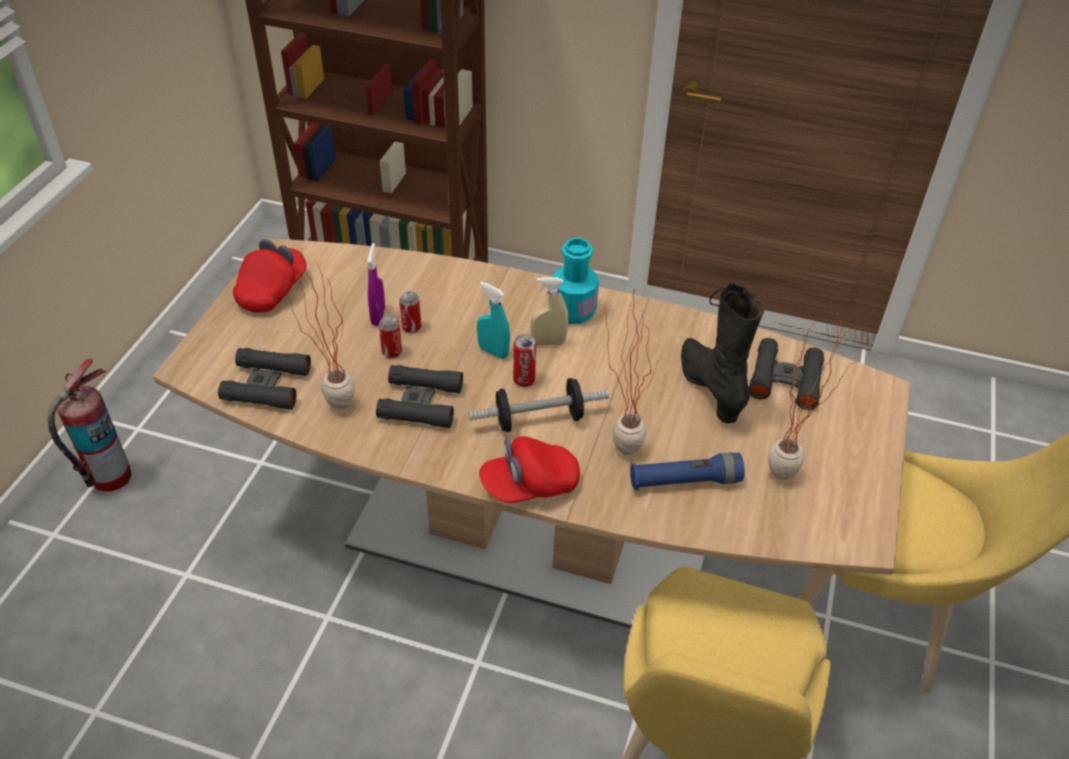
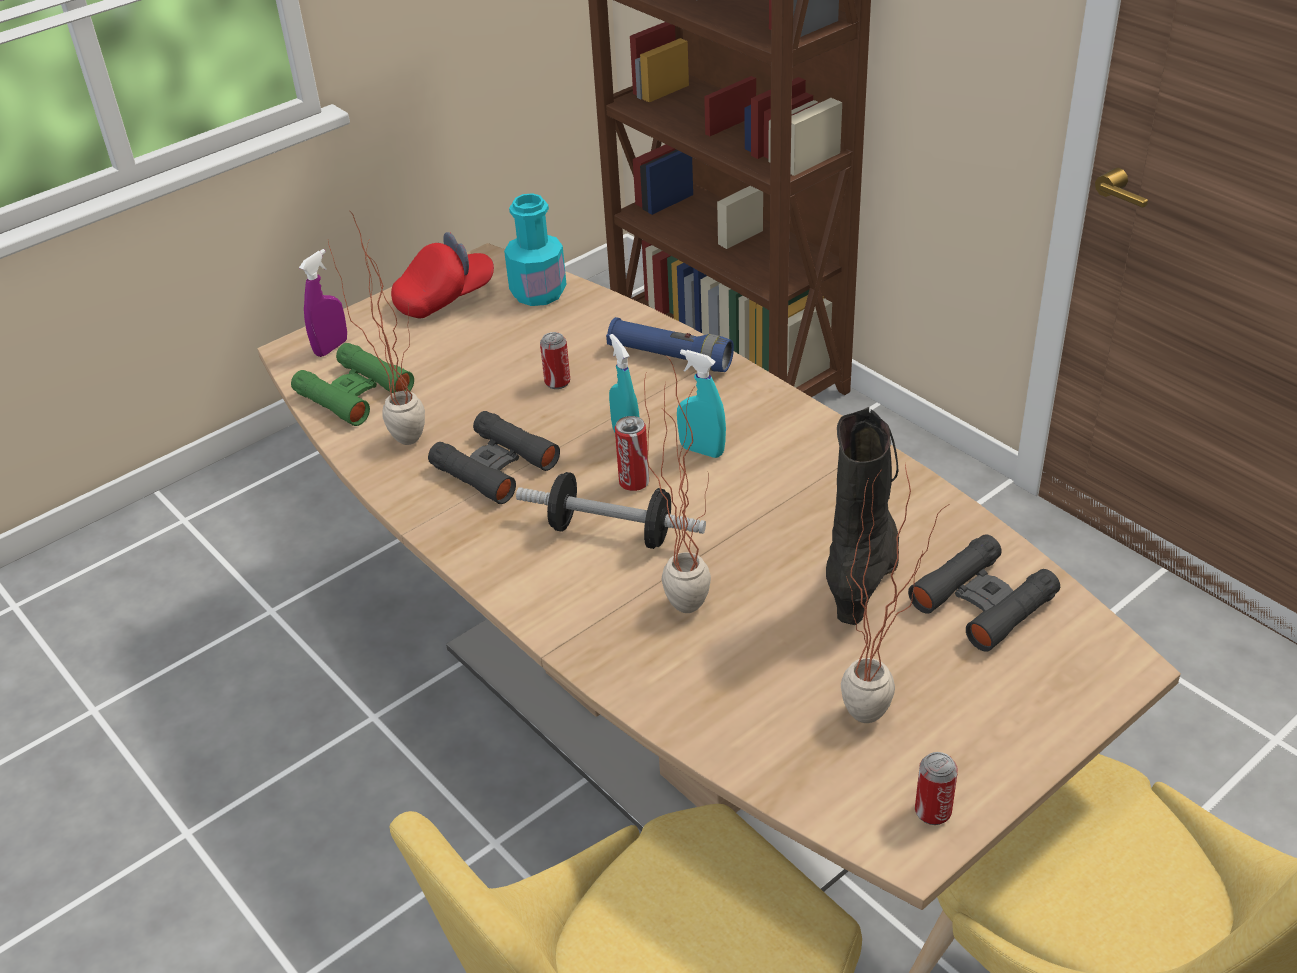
camera: 35 degrees right, 5 degrees down
fire extinguisher [48,358,131,492] -> none
black binoculars [218,348,311,410] -> green binoculars [291,343,414,426]
purple spray bottle [367,243,385,326] -> purple spray bottle moved to [299,249,347,357]
can [379,316,402,358] -> can moved to [915,752,958,825]
red cap [479,436,580,503] -> none
beige spray bottle [530,277,568,346] -> turquoise spray bottle [677,349,726,458]
turquoise bottle [553,238,599,324] -> turquoise bottle moved to [504,193,566,306]
blue flashlight [630,452,745,491] -> blue flashlight moved to [606,317,734,372]

